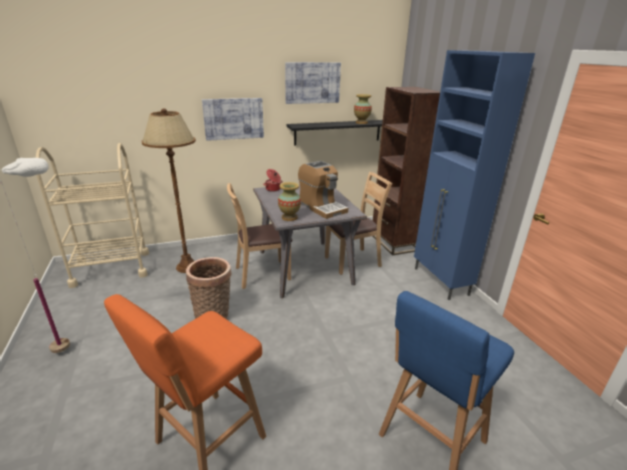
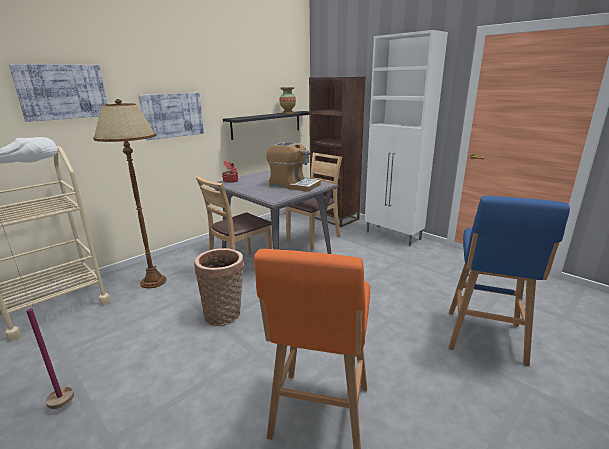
camera: 25 degrees left, 5 degrees down
vase [278,182,301,221] -> none
picture [285,62,341,104] -> picture moved to [9,64,107,122]
blue cabinet [414,50,535,300] -> white cabinet [365,30,448,246]

